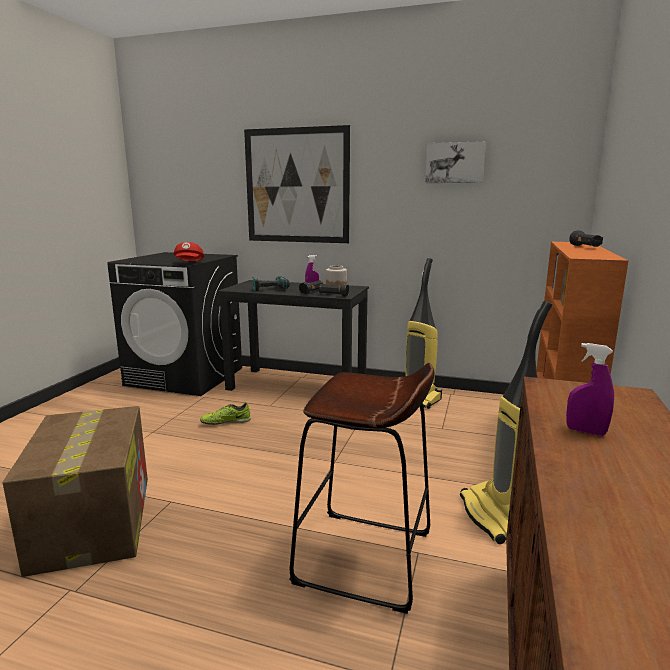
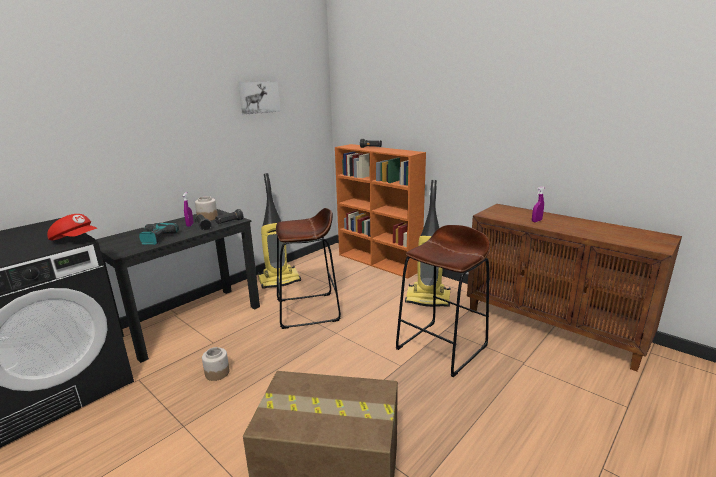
camera: 65 degrees left, 5 degrees up
shoe [200,402,251,425] -> jar [202,347,230,381]
picture [244,125,350,243] -> none
none -> brown stool [276,208,341,329]

